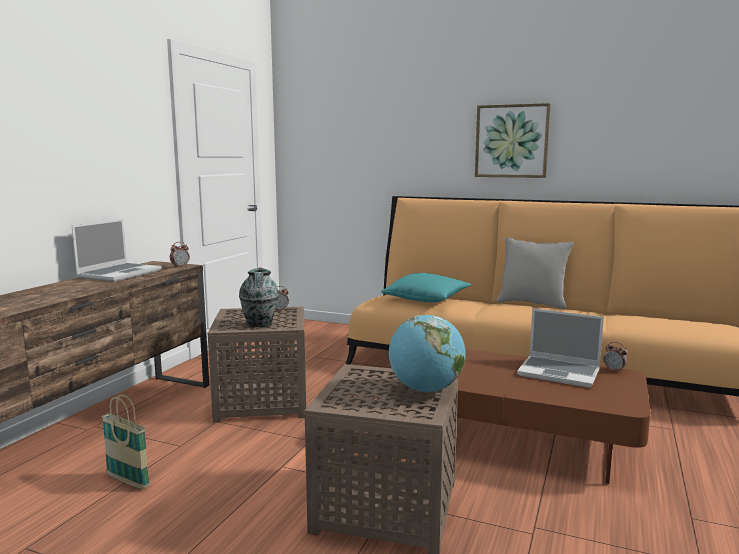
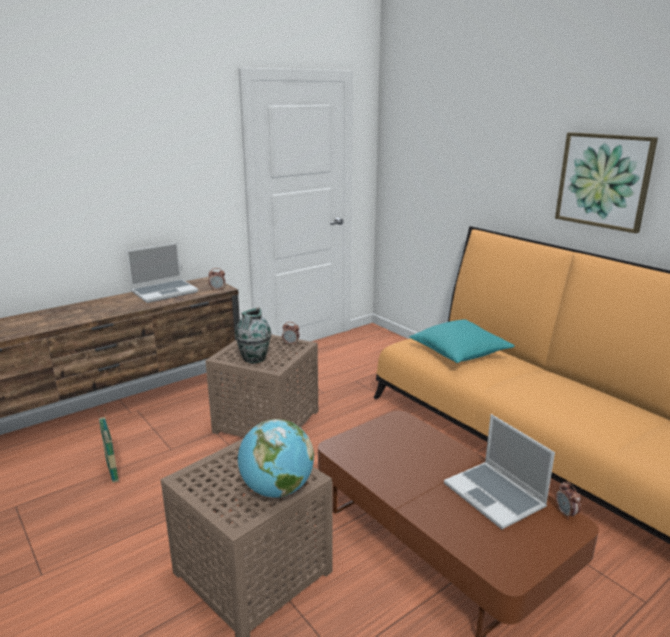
camera: 30 degrees right, 10 degrees up
grey pillow [497,237,574,310] -> none

